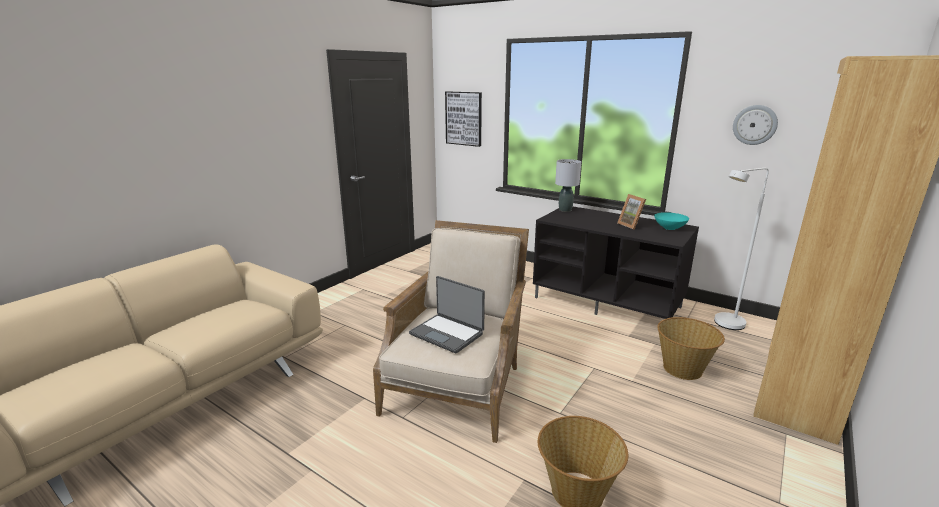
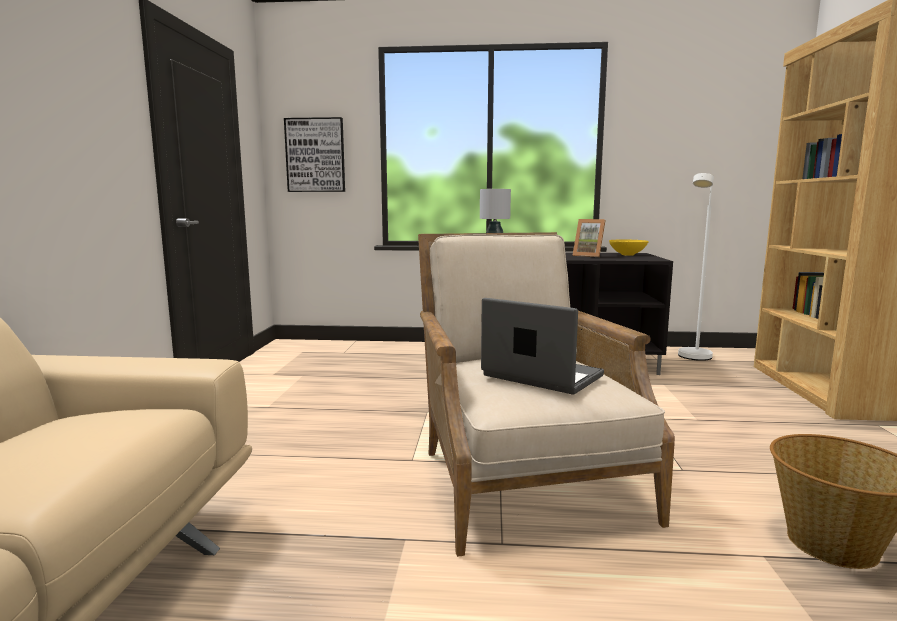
camera: 30 degrees left, 10 degrees down
laptop [409,276,485,353] -> laptop turned 150 degrees counterclockwise [481,298,604,394]
turquoise bowl [654,212,689,230] -> yellow bowl [609,240,649,256]
basket [657,317,725,380] -> none
wall clock [733,105,778,145] -> none

